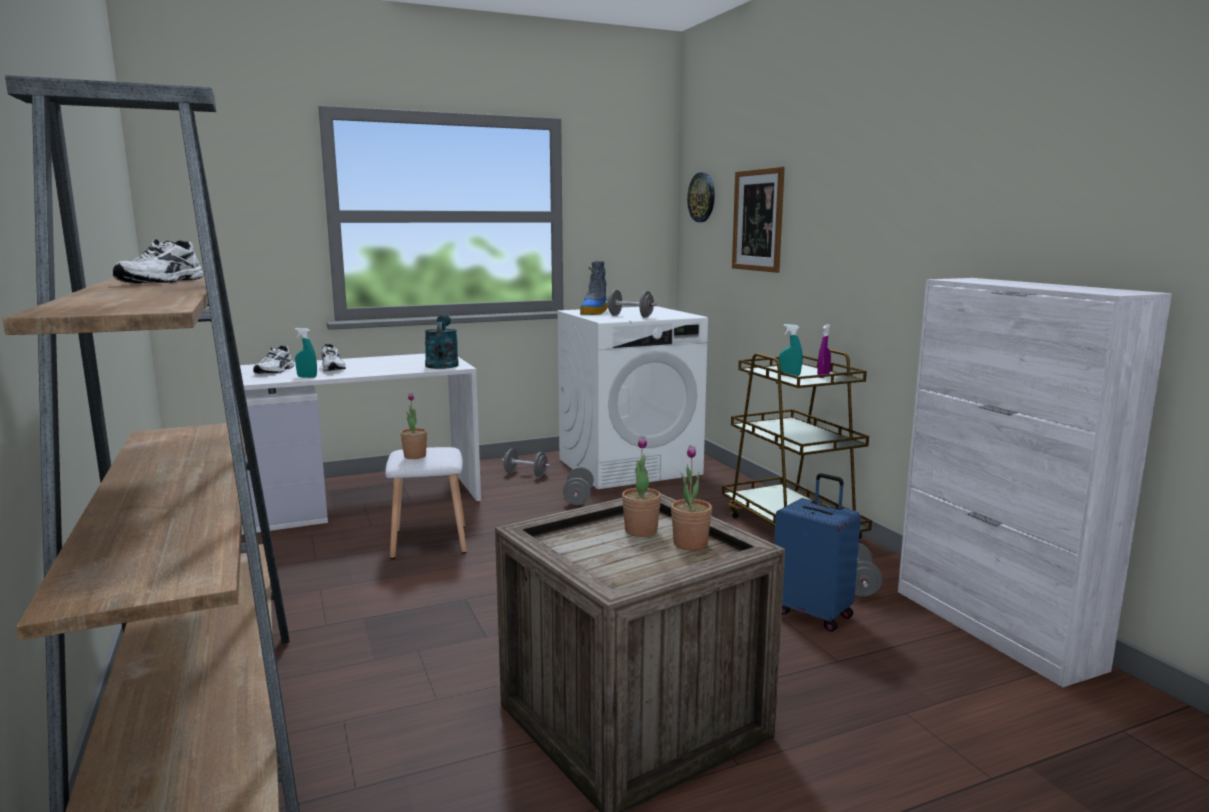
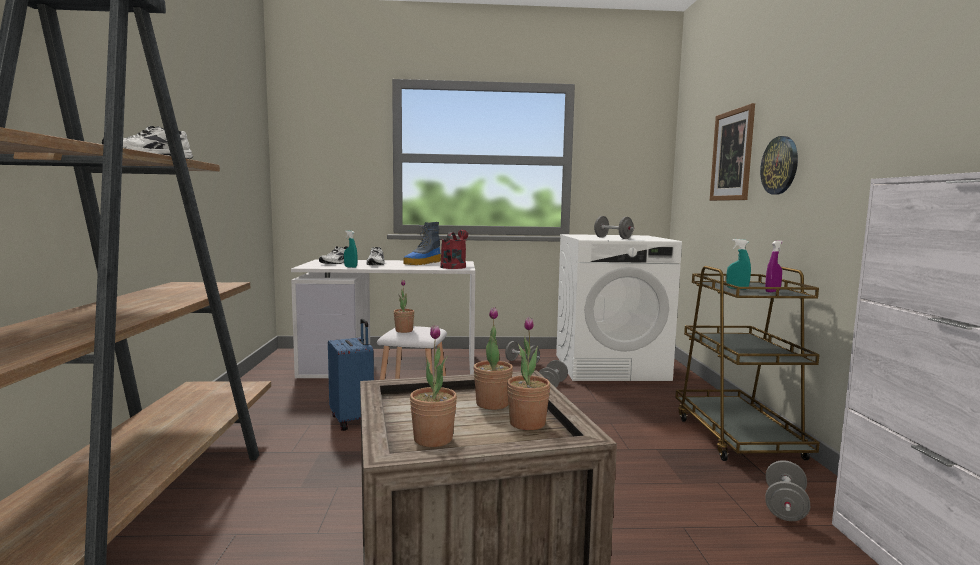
camera: 20 degrees right, 5 degrees down
turquoise watering can [425,314,459,369] -> red watering can [440,230,468,269]
boot [580,261,608,315] -> boot moved to [403,222,441,265]
wall clock [687,172,715,222] -> wall clock moved to [760,136,798,194]
blue suitcase [774,473,861,632] -> blue suitcase moved to [328,319,374,431]
none -> potted plant [410,325,457,447]

